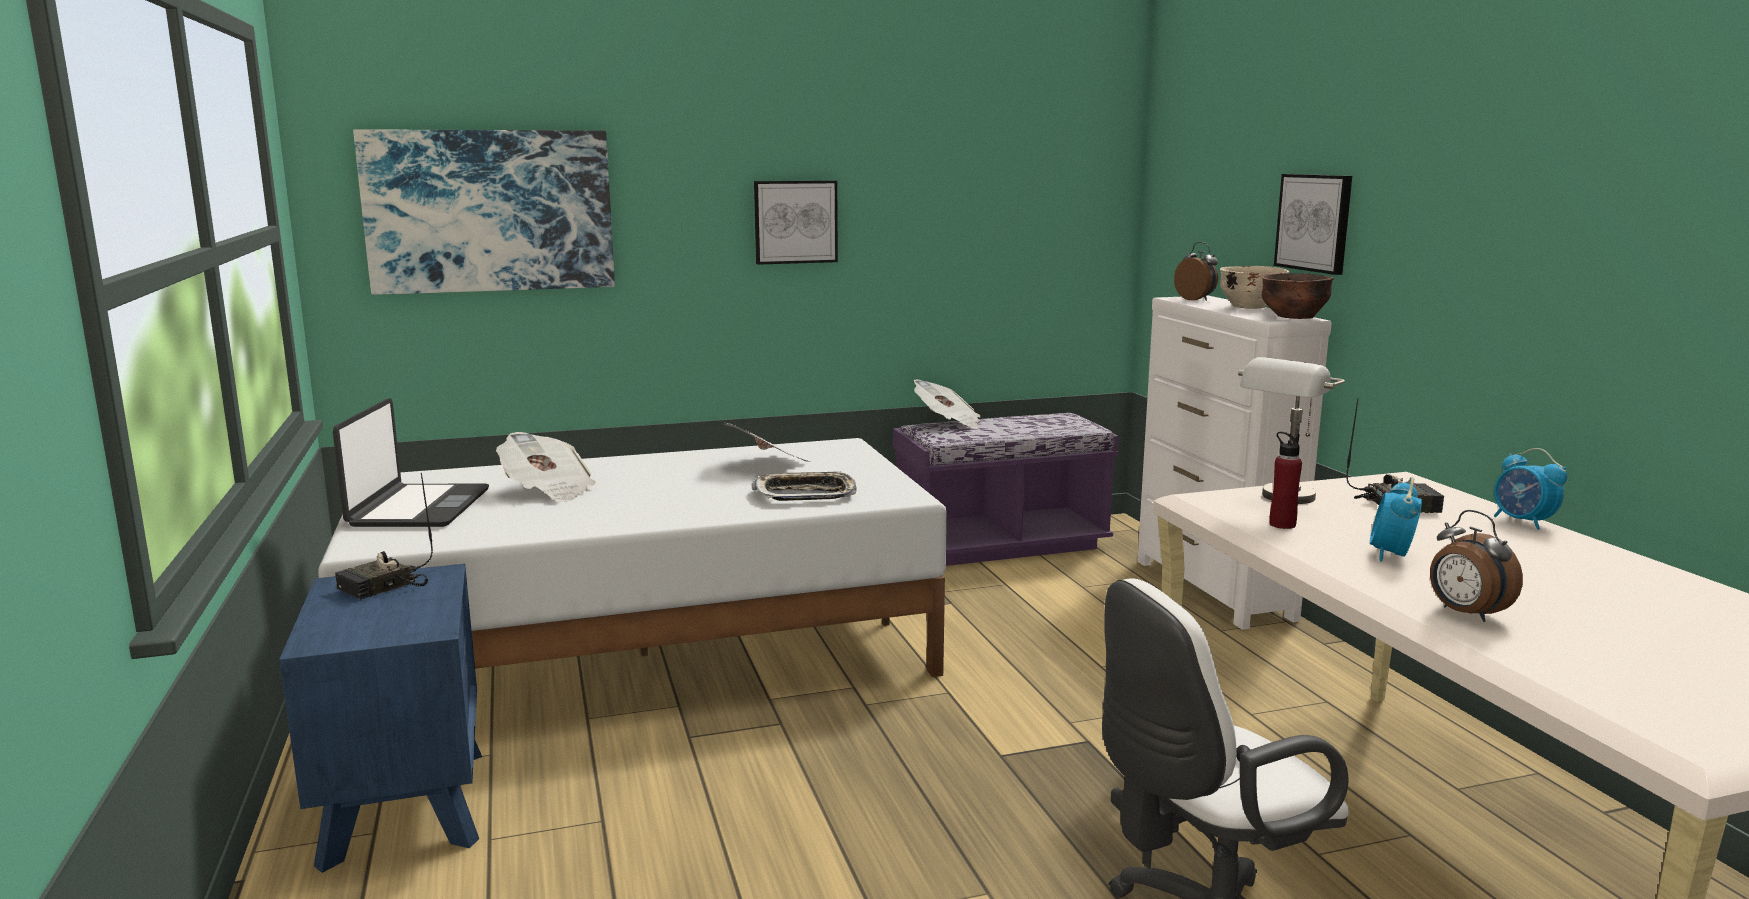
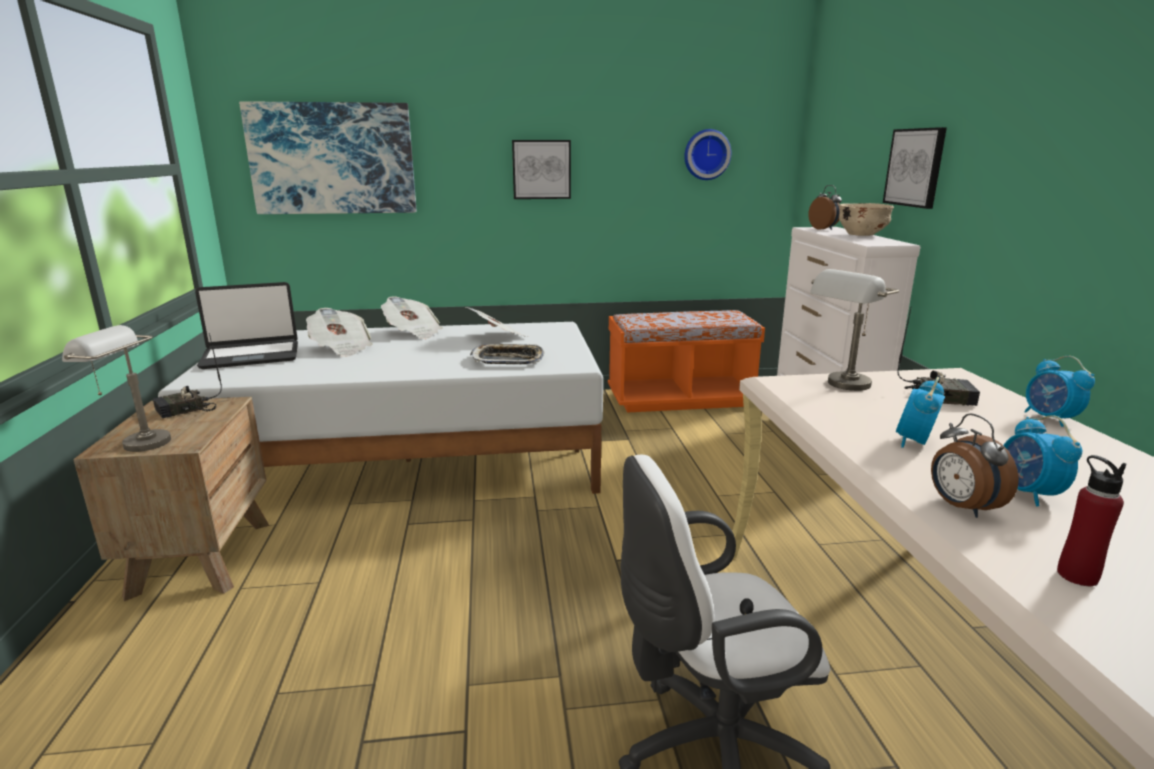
camera: 10 degrees right, 5 degrees up
blue nightstand [279,564,482,873] -> brown nightstand [73,397,269,601]
laptop [333,398,489,527] -> laptop turned 60 degrees clockwise [195,282,298,369]
purple bench [893,413,1119,566] -> orange bench [608,310,765,413]
newspaper [914,379,980,428] -> newspaper moved to [381,296,443,339]
brown bowl [1262,273,1334,319] -> none
red bottle [1269,431,1302,529] -> red bottle moved to [1057,455,1126,586]
none -> grey table lamp [62,325,171,452]
none -> wall clock [684,129,731,180]
none -> alarm clock [1003,415,1082,506]

